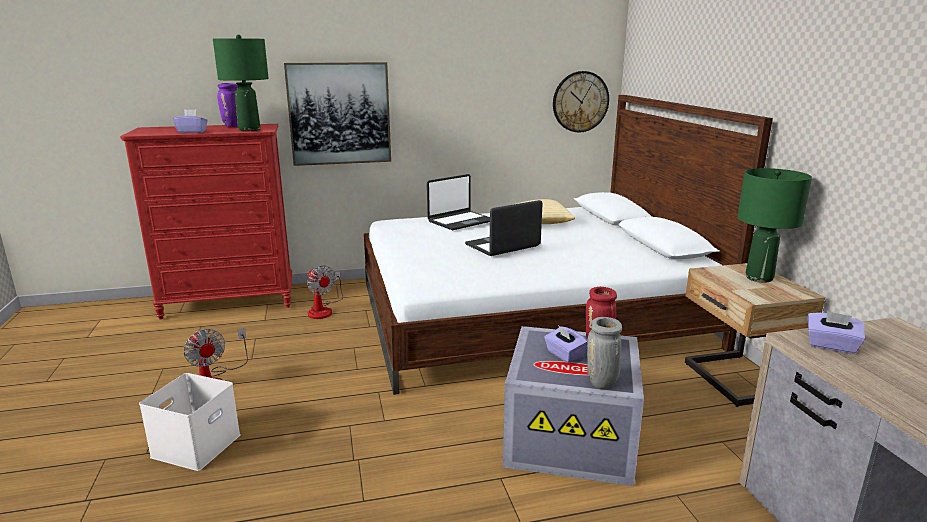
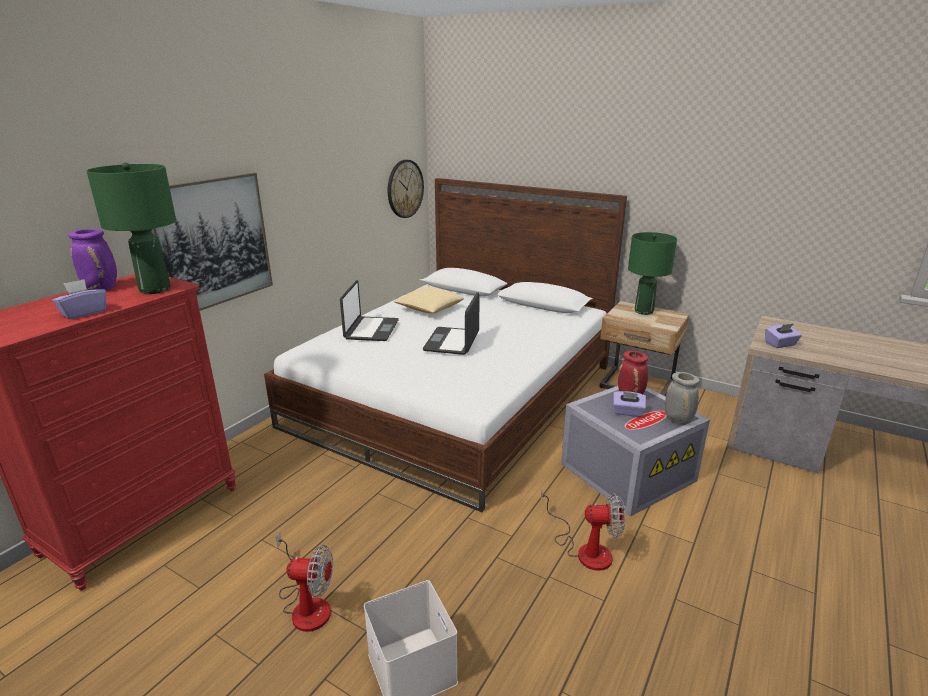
camera: 45 degrees left, 5 degrees up
fan [307,265,343,319] -> fan moved to [541,488,625,571]

